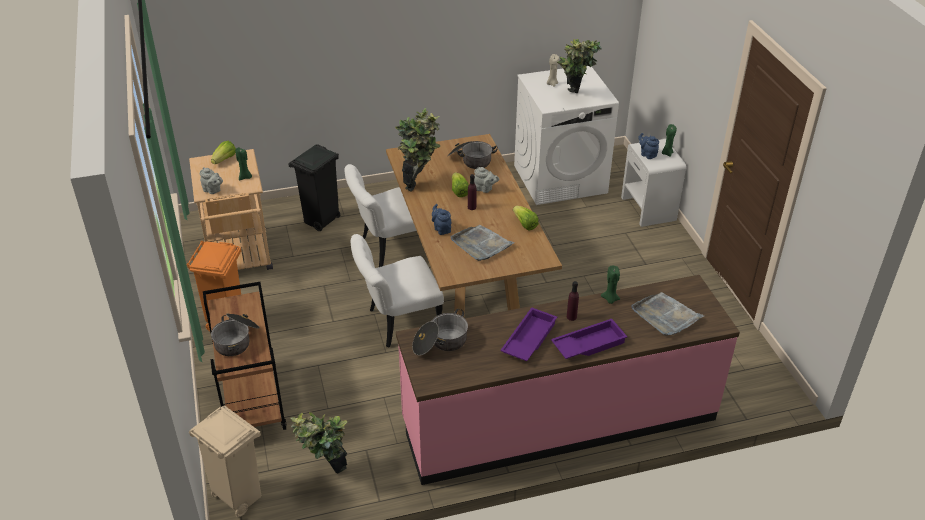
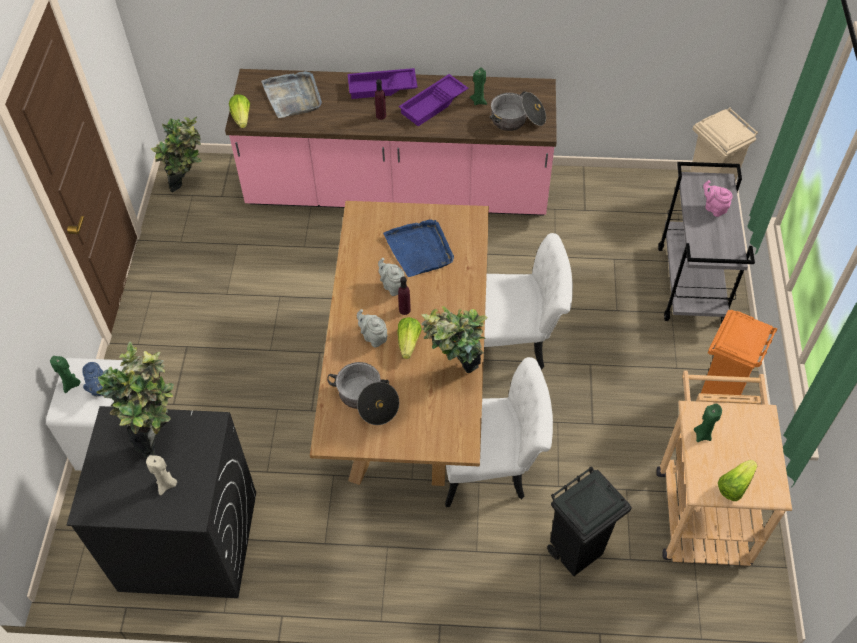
camera: 160 degrees left, 15 degrees up
grey teapot [200,167,223,194] -> grey teapot moved to [378,258,405,296]
brown cart [203,282,286,430] -> grey cart [658,162,755,323]
cooking pot [211,314,260,356] -> pink teapot [703,180,733,217]
potted plant [290,412,348,473] -> potted plant moved to [151,116,202,192]
blue teapot [432,204,451,235] -> none
grey tray [451,225,514,261] -> blue tray [383,220,454,277]
lettuce [513,206,539,231] -> lettuce moved to [229,94,250,128]
white washing machine [514,66,619,205] -> black washing machine [67,406,256,598]
green candle [601,266,620,304] -> green candle moved to [470,67,487,105]

